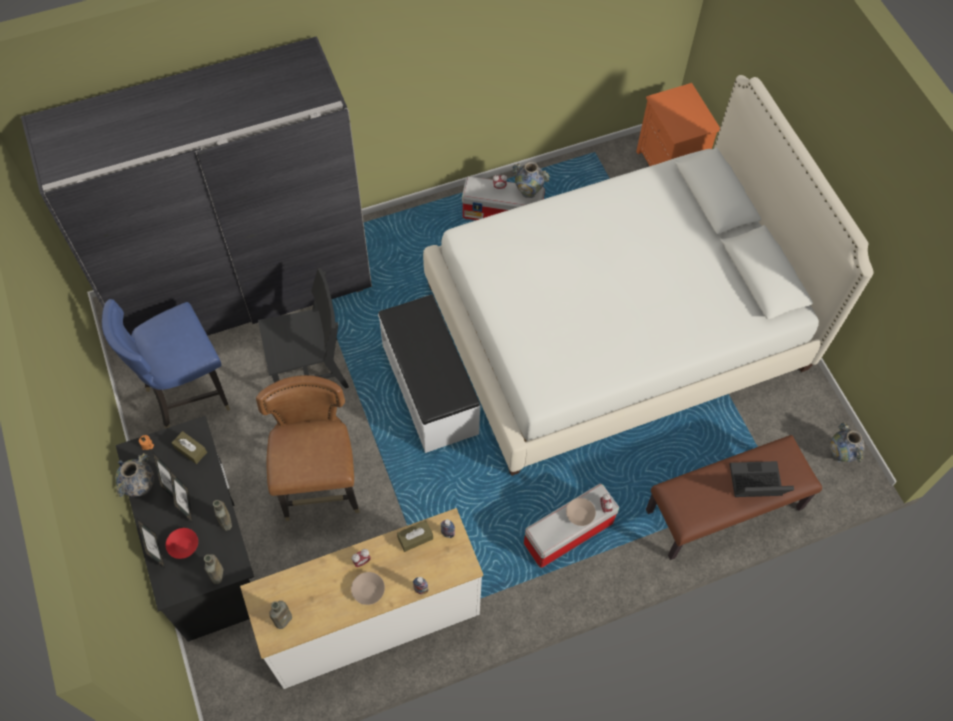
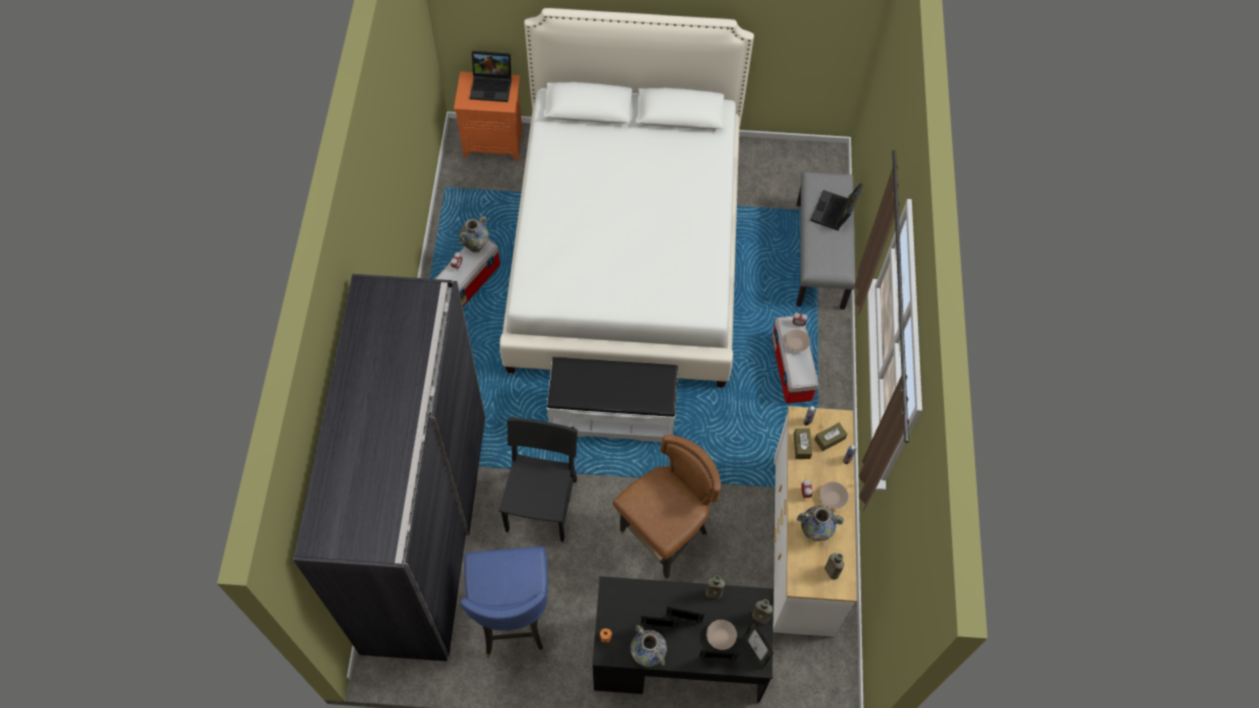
camera: 65 degrees left, 0 degrees up
red bowl [166,528,198,559] -> beige bowl [706,620,737,650]
brown tissue box [172,431,207,464] -> brown tissue box moved to [815,423,847,451]
brown chair [256,375,360,521] -> brown chair turned 120 degrees clockwise [613,435,721,581]
brown bench [646,435,822,560] -> grey bench [796,172,855,310]
vase [830,422,865,463] -> vase moved to [797,506,844,541]
none -> laptop [470,51,512,102]
none -> picture frame [743,621,774,669]

